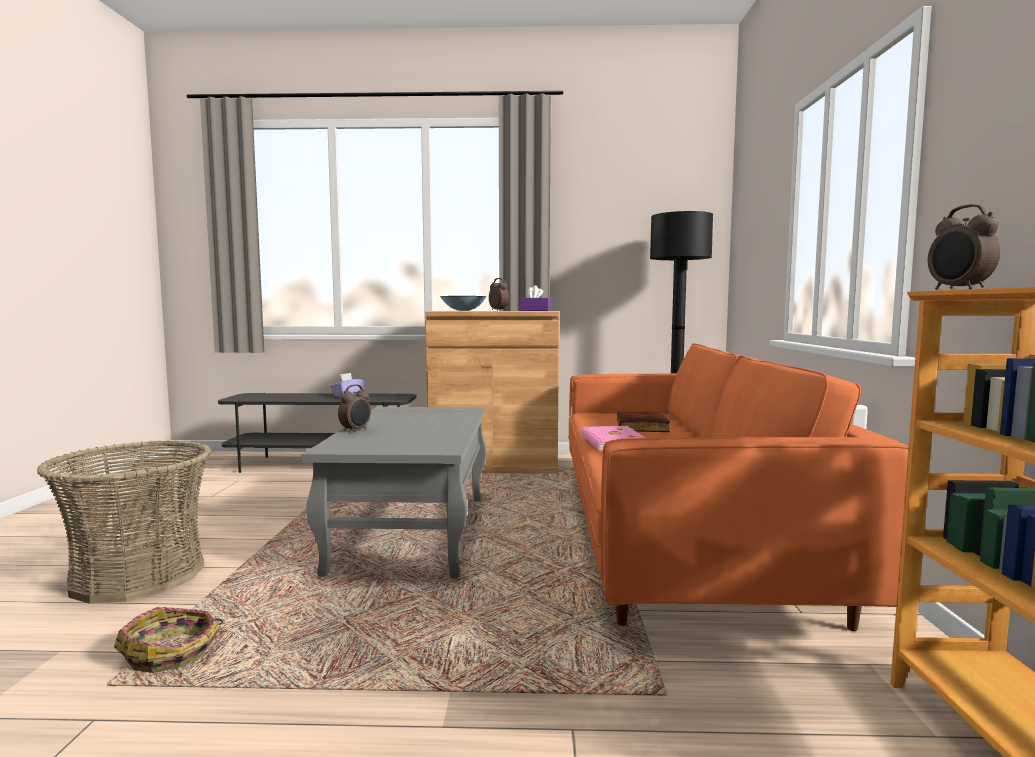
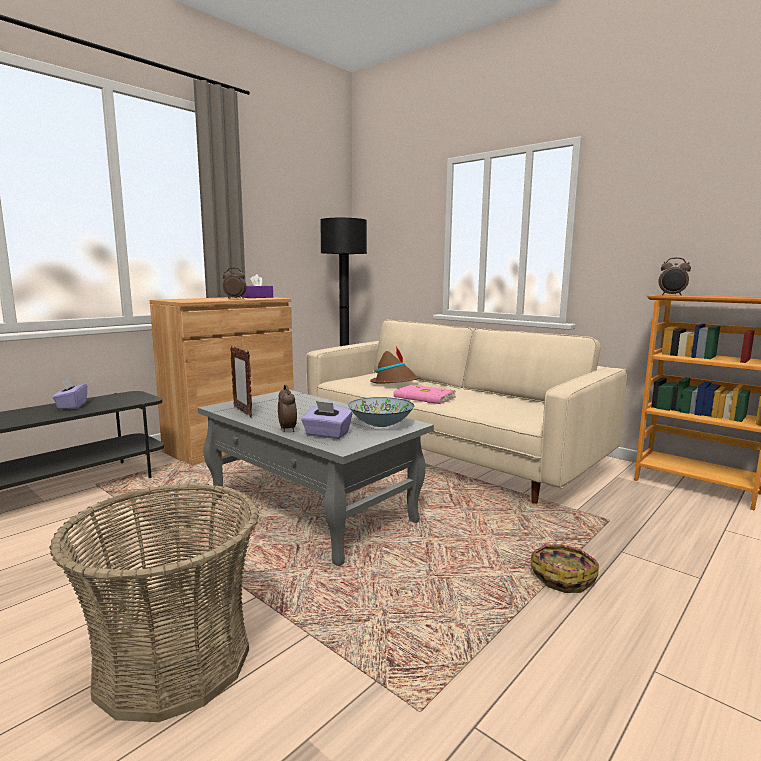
camera: 50 degrees left, 5 degrees up
basket [114,607,223,673] -> basket moved to [531,545,599,593]
bowl [440,296,487,311] -> bowl moved to [348,397,414,427]
orange sofa [568,343,909,631] -> beige sofa [306,320,627,504]
book [617,411,670,432] -> brown hat [370,346,420,384]
none -> picture frame [230,346,252,417]
none -> purple tissue box [301,401,353,439]

